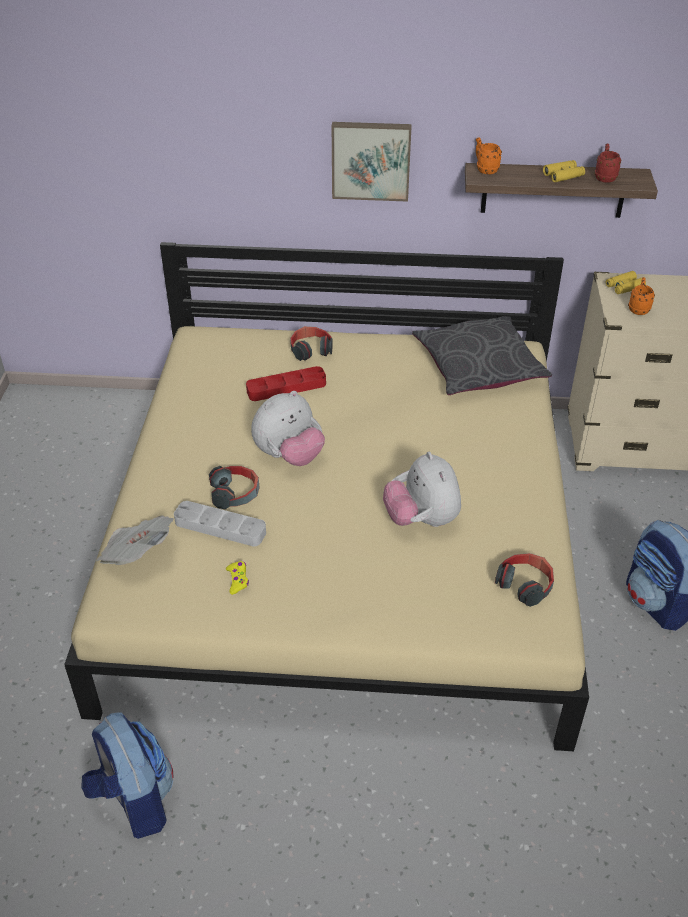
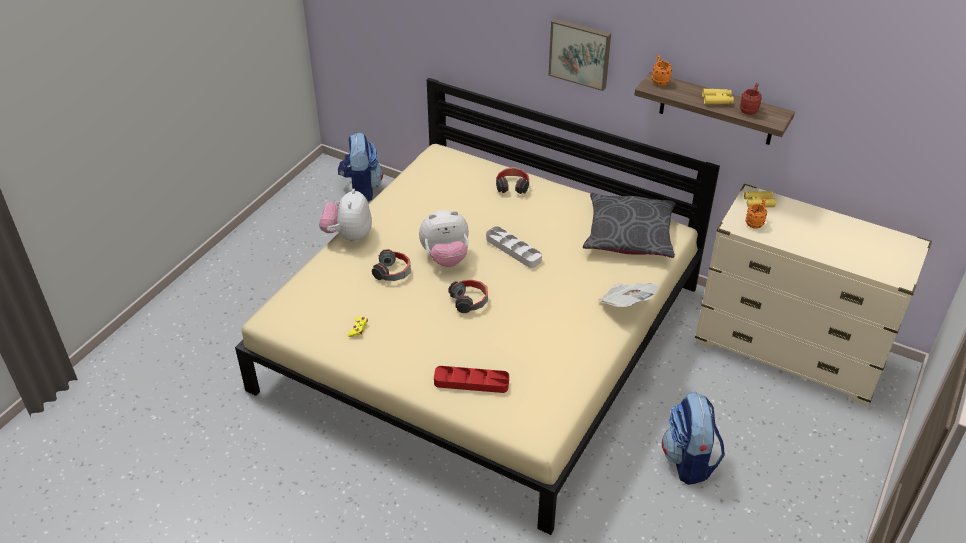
camera: 25 degrees right, 0 degrees up
backpack [81,712,173,839] -> backpack moved to [338,133,383,202]
newspaper [96,516,174,565] -> newspaper moved to [599,283,660,307]
grey tray [174,501,266,546] -> grey tray moved to [486,226,542,268]
red tray [246,366,326,401] -> red tray moved to [434,366,509,393]
plush toy [383,452,461,527] -> plush toy moved to [319,189,372,242]
headphones [495,553,554,607] -> headphones moved to [448,280,488,313]

